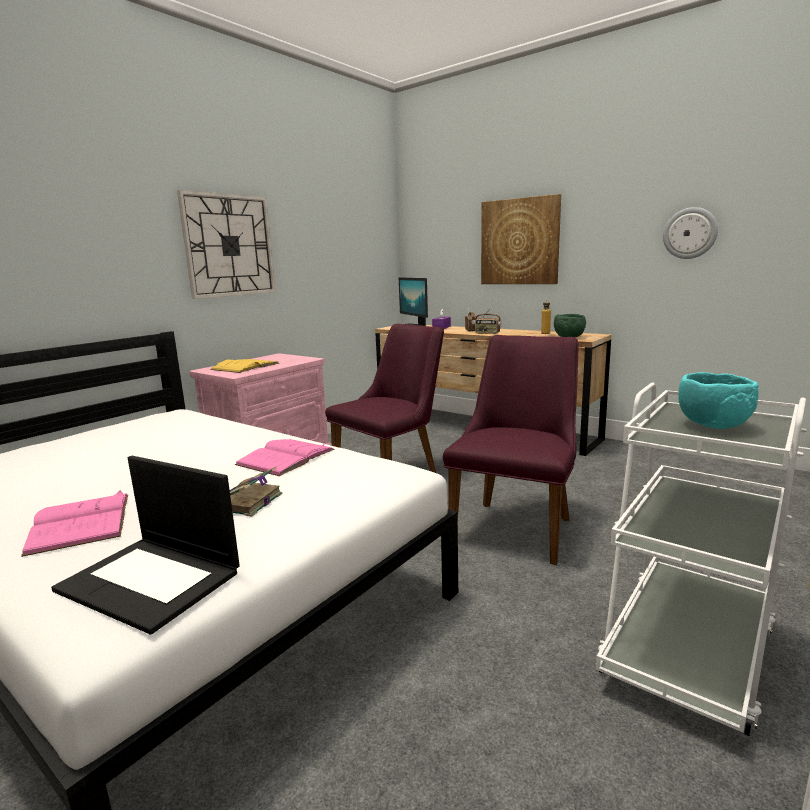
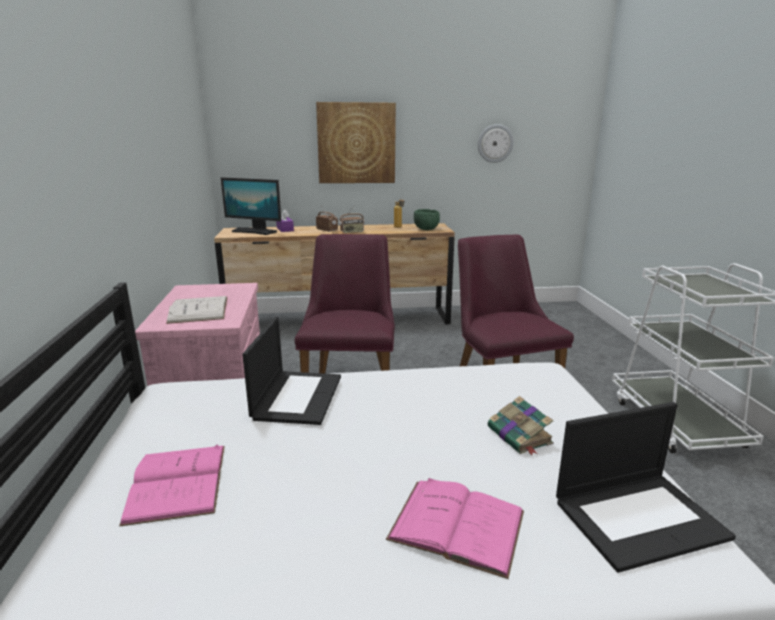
camera: 45 degrees left, 5 degrees up
wall clock [177,190,276,299] -> none
yellow book [210,359,279,373] -> white book [166,296,227,324]
pink book [235,439,335,476] -> pink book moved to [119,444,225,527]
turquoise bowl [678,372,759,429] -> none
none -> laptop [242,317,341,425]

